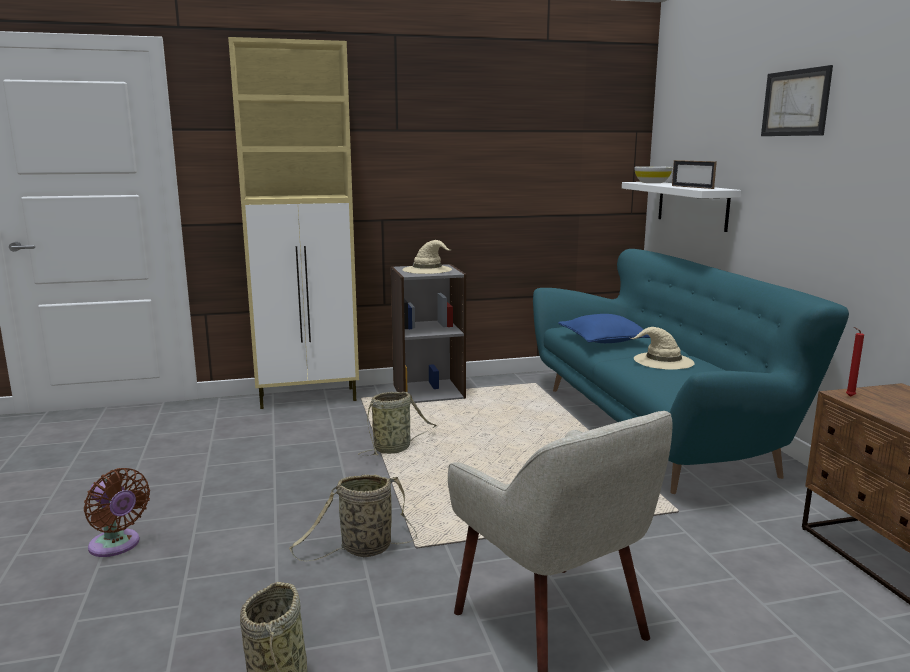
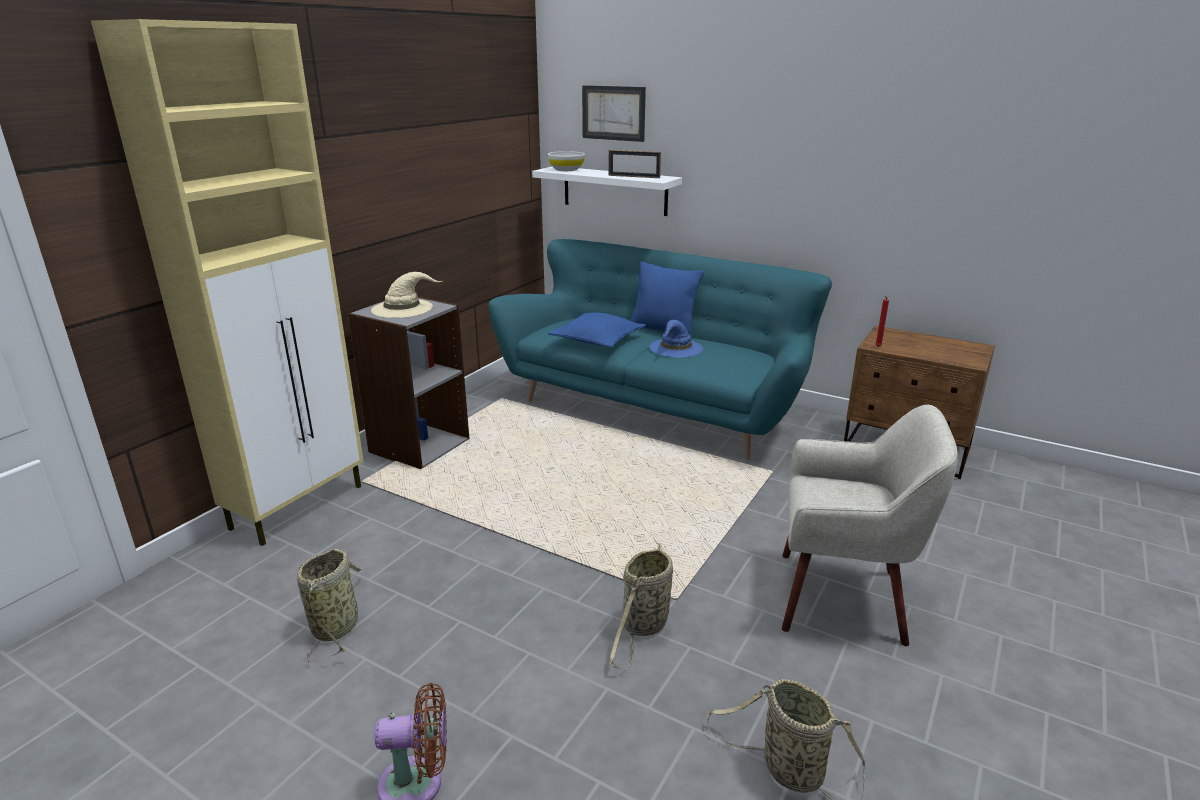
camera: 45 degrees left, 10 degrees up
basket [358,392,437,456] -> basket moved to [297,549,364,662]
beige hat [630,327,695,370] -> blue hat [649,320,703,358]
picture [761,65,833,136] -> picture moved to [582,85,646,142]
none -> blue pillow [630,261,704,339]

